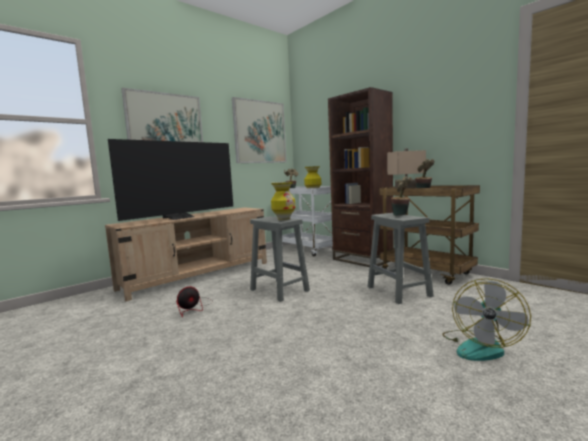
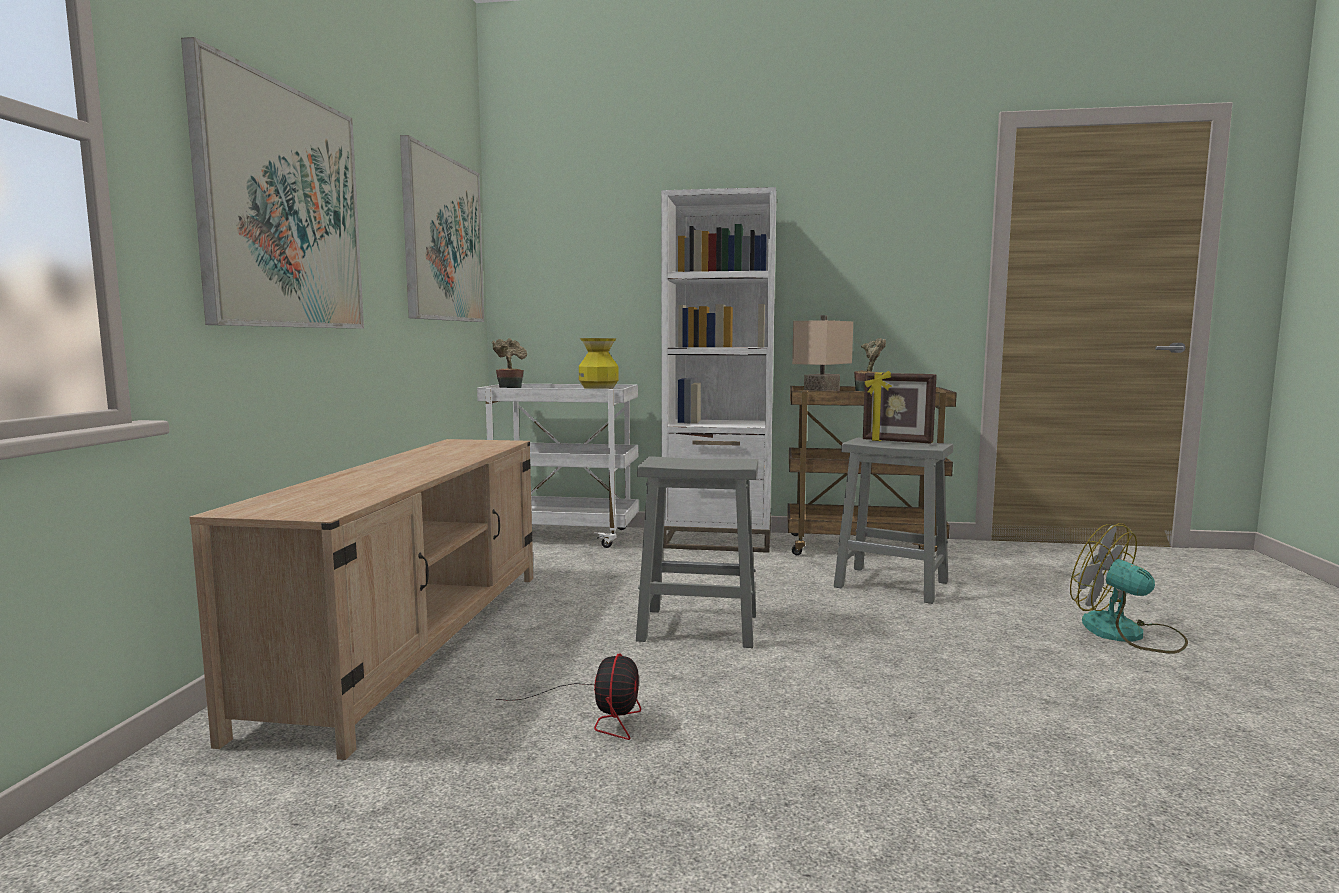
camera: 40 degrees left, 0 degrees up
television [108,139,233,221] -> none
vase [271,182,295,221] -> none
brown bookcase [328,87,393,267] -> white bookcase [661,187,777,553]
potted plant [391,177,412,216] -> picture frame [863,371,937,444]
fan [442,278,531,361] -> fan turned 150 degrees clockwise [1070,523,1188,653]

